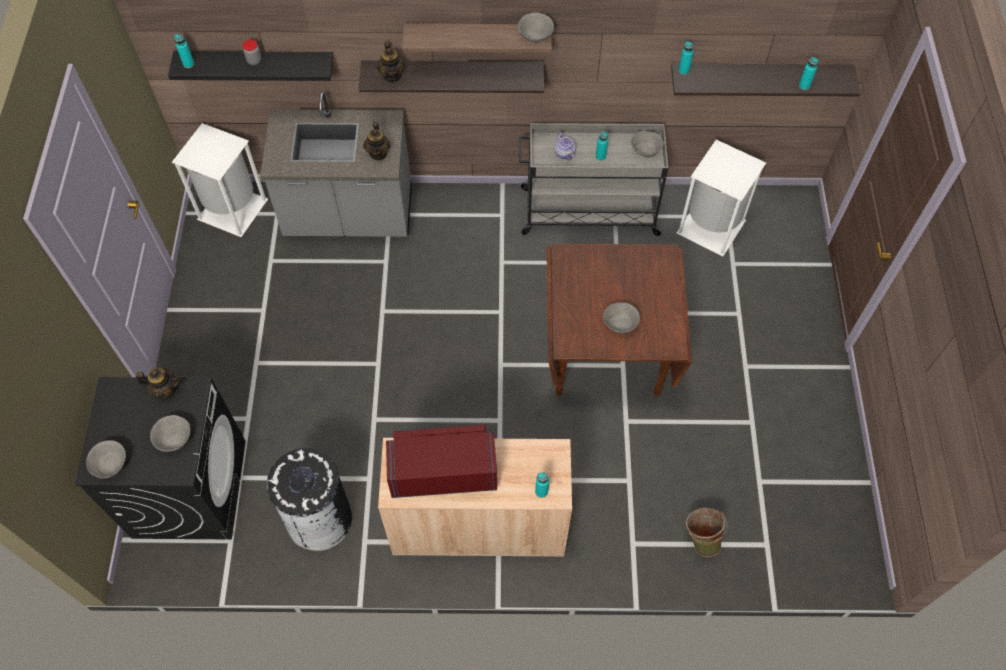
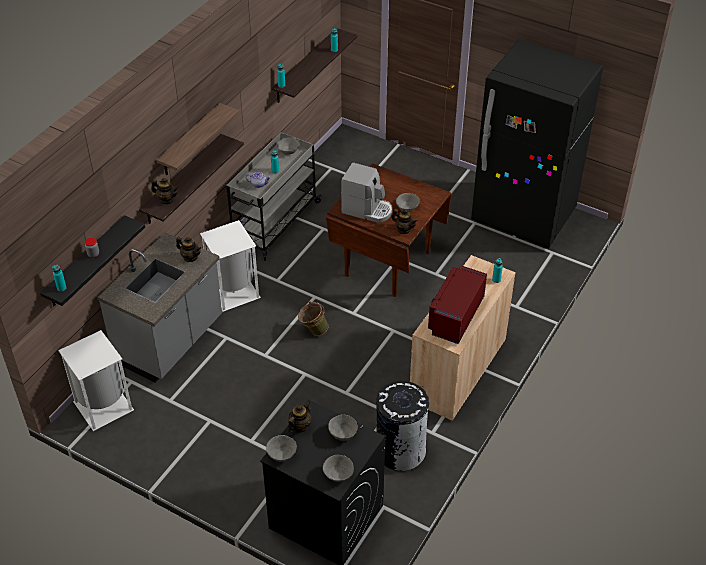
camera: 60 degrees left, 15 degrees down
grey bowl [518,13,554,43] -> grey bowl moved to [266,435,297,462]
white trash can [677,140,766,256] -> white trash can moved to [200,220,261,312]
green bucket [686,508,727,557] -> green bucket moved to [298,302,329,336]
none -> coffee machine [341,162,392,223]
none -> teapot [391,209,418,234]
none -> black fridge [471,40,603,248]

